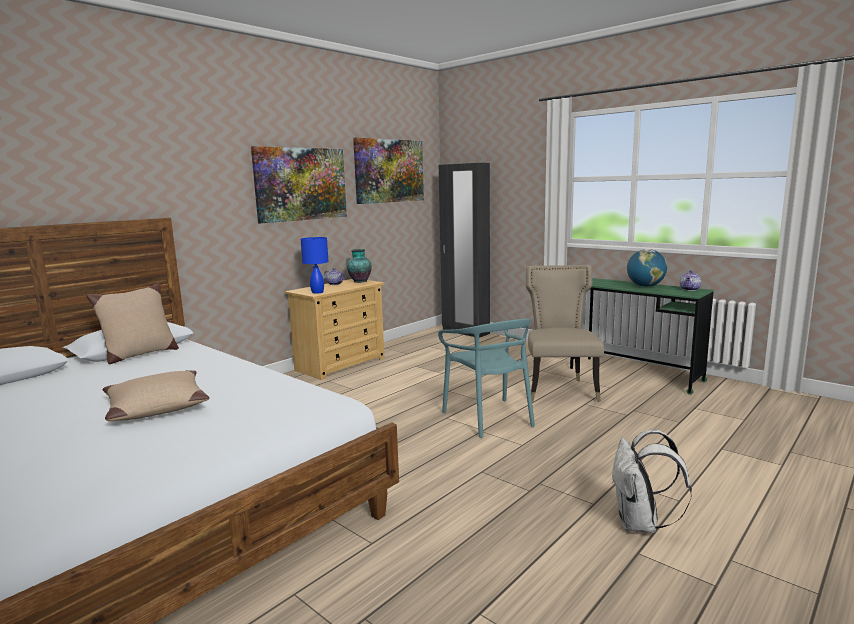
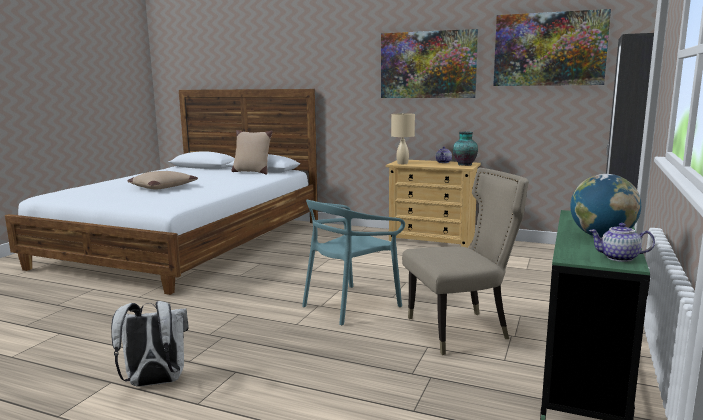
camera: 70 degrees right, 0 degrees up
blue table lamp [301,237,329,294] -> beige table lamp [391,113,415,164]

